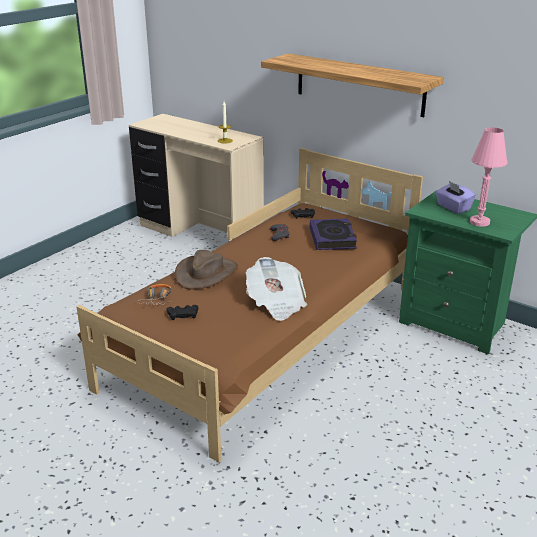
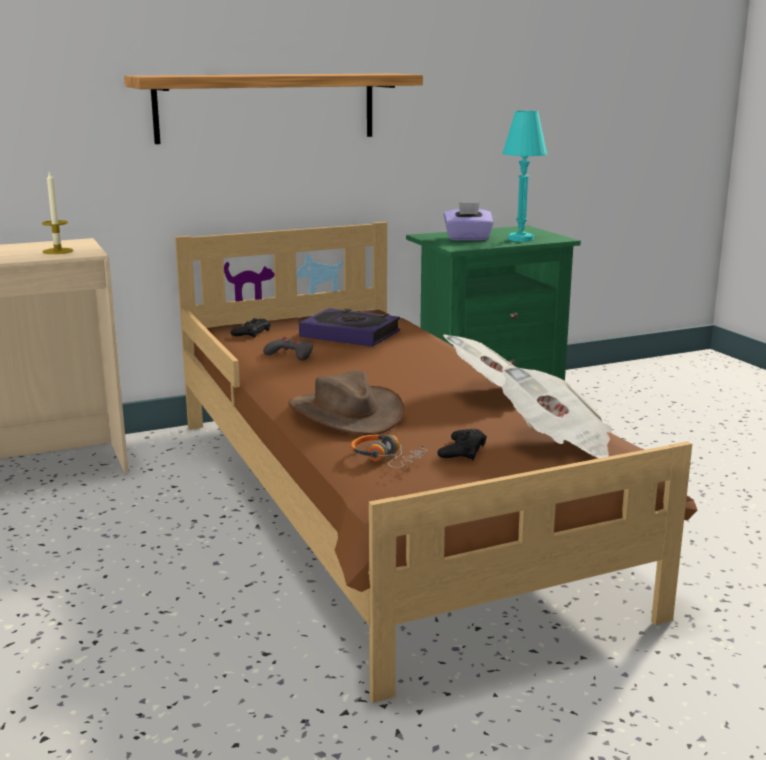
camera: 60 degrees left, 10 degrees down
pink table lamp [470,127,508,227] -> turquoise table lamp [502,111,547,242]
none -> newspaper [502,365,612,458]

